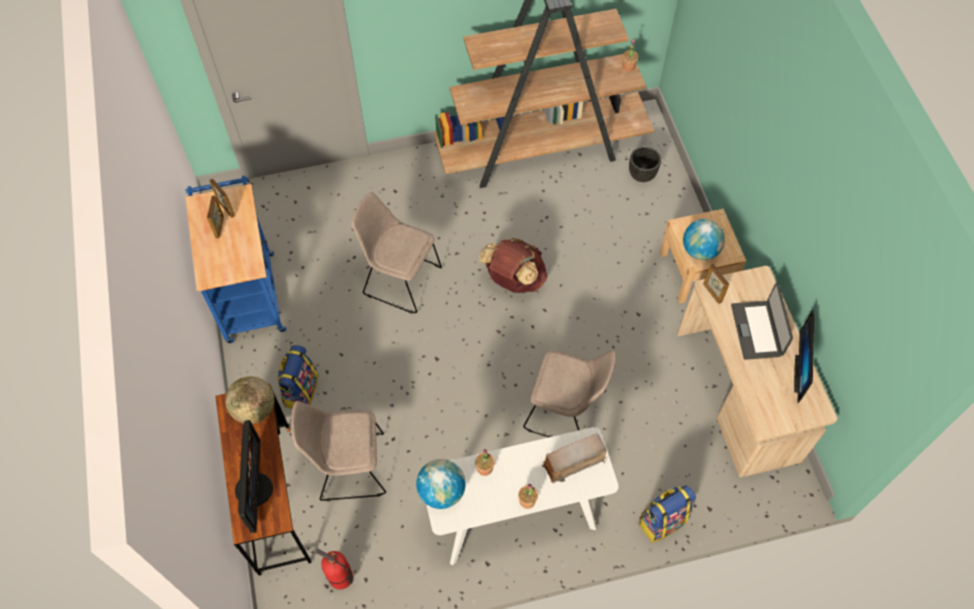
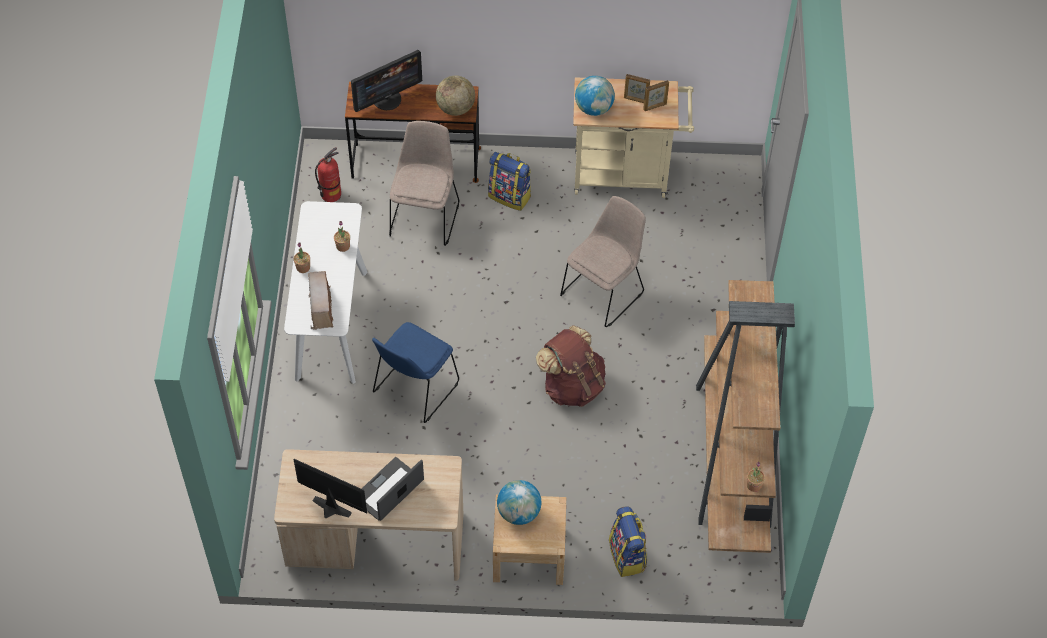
camera: 105 degrees right, 5 degrees down
blue cart [185,175,286,343] -> beige cart [573,77,694,198]
monitor [235,420,273,533] -> monitor turned 45 degrees counterclockwise [351,50,422,112]
globe [416,459,466,509] -> globe moved to [575,76,615,116]
beige chair [523,350,616,437] -> blue chair [372,322,459,423]
black planter [629,146,661,182] -> none
backpack [639,486,696,543] -> backpack moved to [609,506,647,577]
picture frame [703,264,729,304] -> none
laptop [731,283,793,360] -> laptop turned 60 degrees counterclockwise [362,457,424,521]

